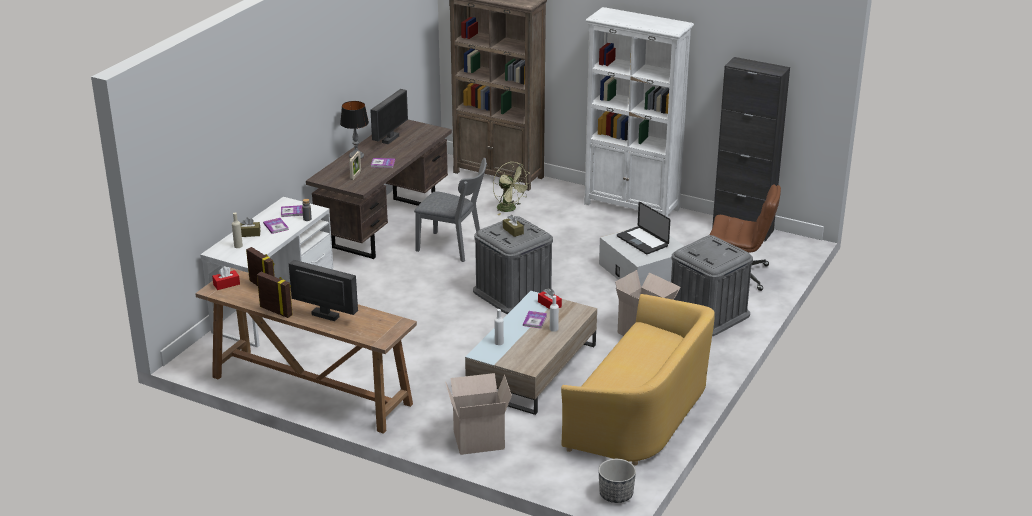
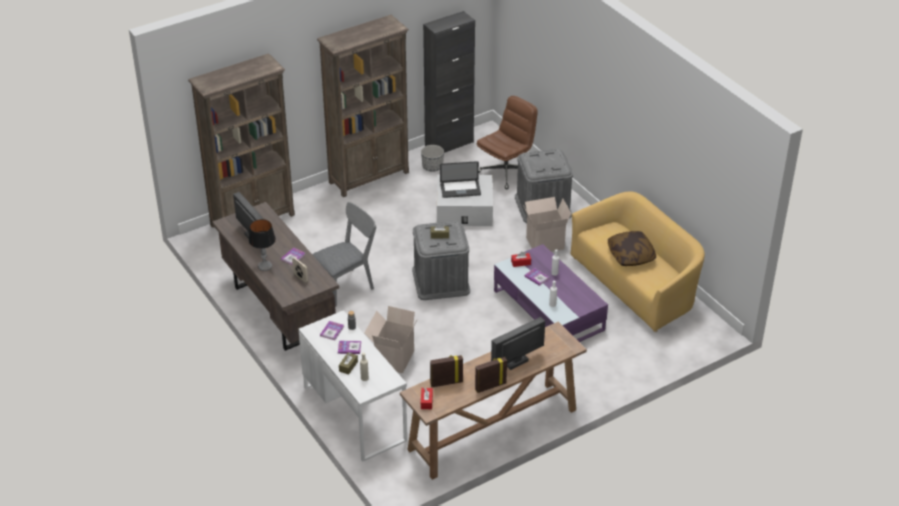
camera: 60 degrees left, 10 degrees up
cardboard box [445,373,512,455] -> cardboard box moved to [364,306,418,373]
beige coffee table [465,291,597,415] -> purple coffee table [494,244,608,342]
green fan [493,162,531,215] -> none
white bookcase [584,7,694,217] -> brown bookcase [317,15,409,197]
planter [598,459,636,503] -> planter moved to [421,145,444,172]
none -> pillow [608,231,656,266]

